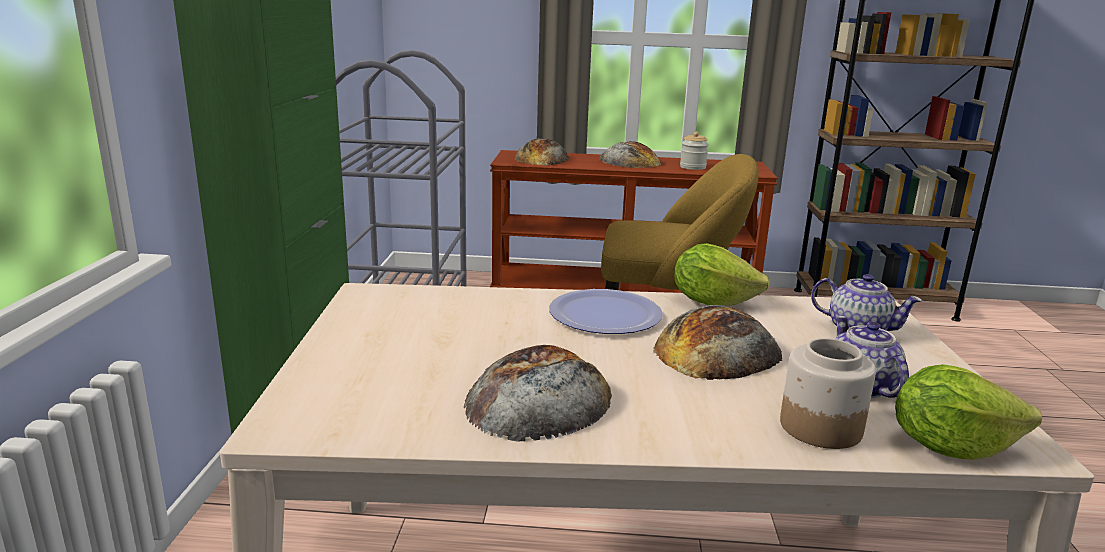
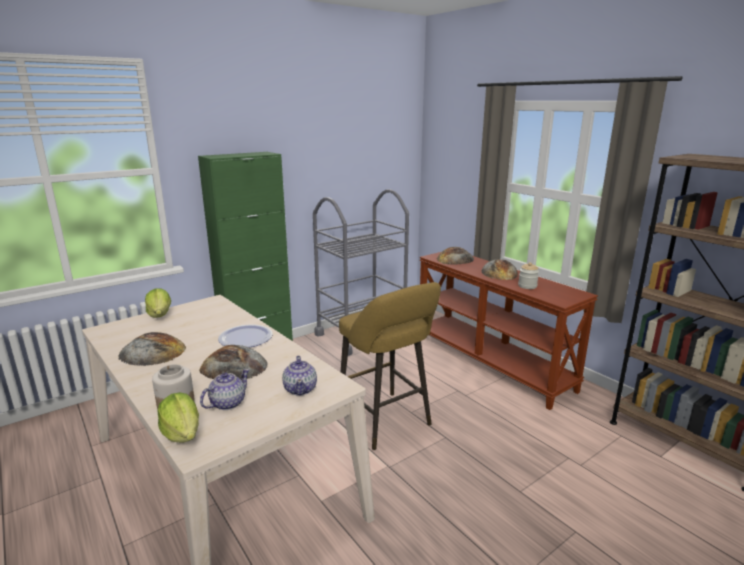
camera: 50 degrees right, 0 degrees up
lettuce [674,243,770,306] -> lettuce moved to [145,288,171,318]

